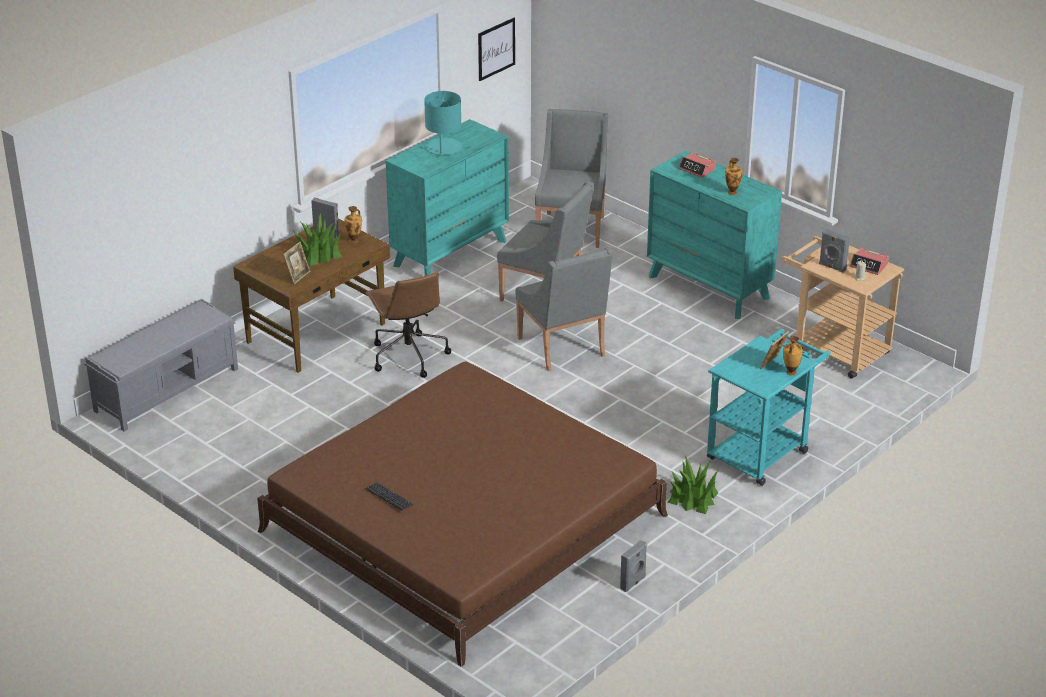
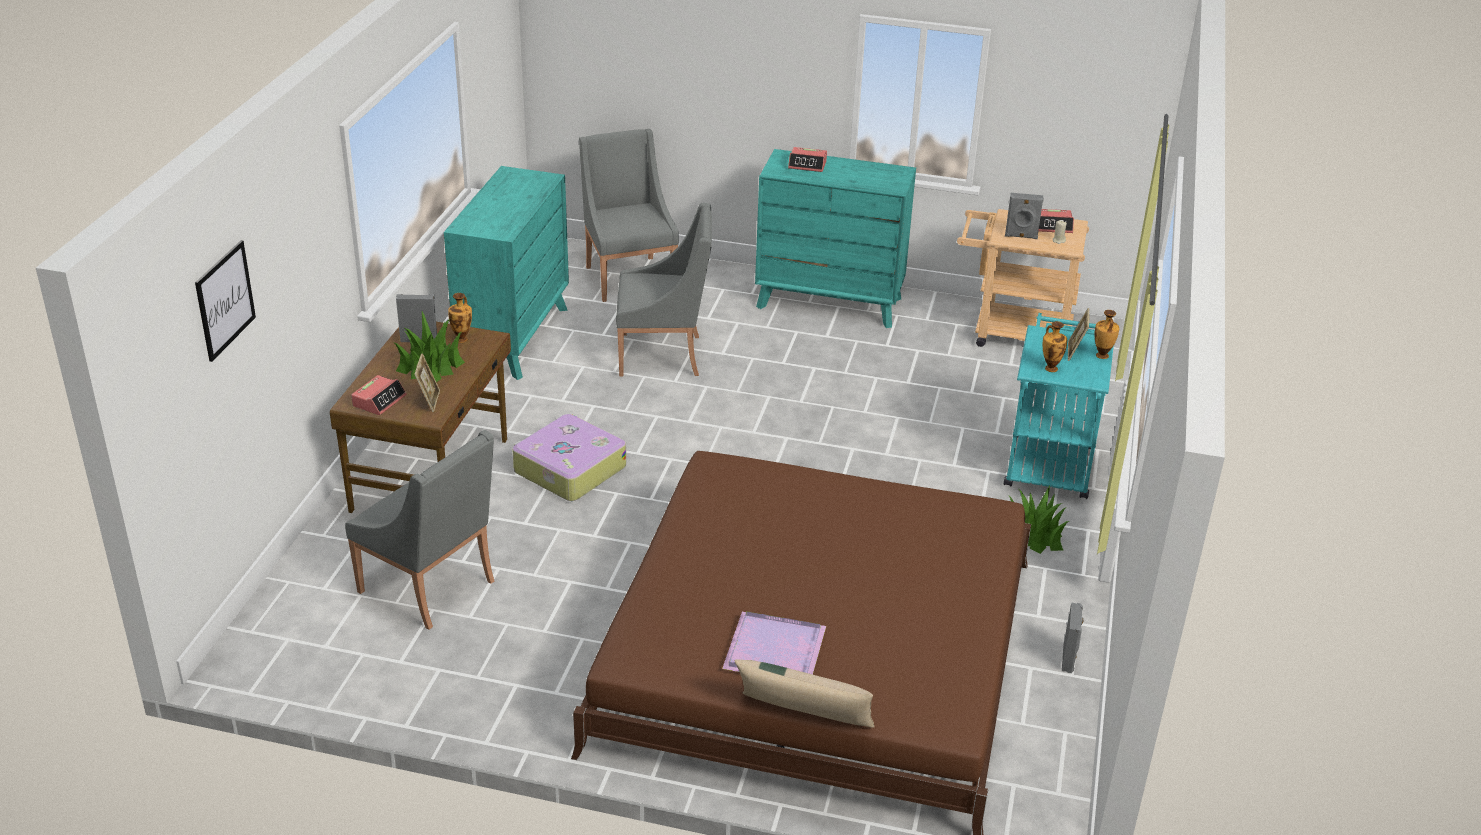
camera: 30 degrees left, 0 degrees up
grey bench [84,299,238,432] -> none
brown office chair [366,272,451,378] -> suitcase [512,414,626,501]
keyboard [366,482,413,510] -> purple tray [722,611,826,675]
turquoise table lamp [424,91,462,156] -> none
picture [478,18,515,81] -> picture moved to [195,240,256,362]
grey armchair [516,247,613,371] -> grey armchair moved to [345,430,494,630]
vase [725,158,742,195] -> vase moved to [1042,321,1067,372]
none -> alarm clock [351,375,407,415]
none -> beige pillow [735,659,875,728]

